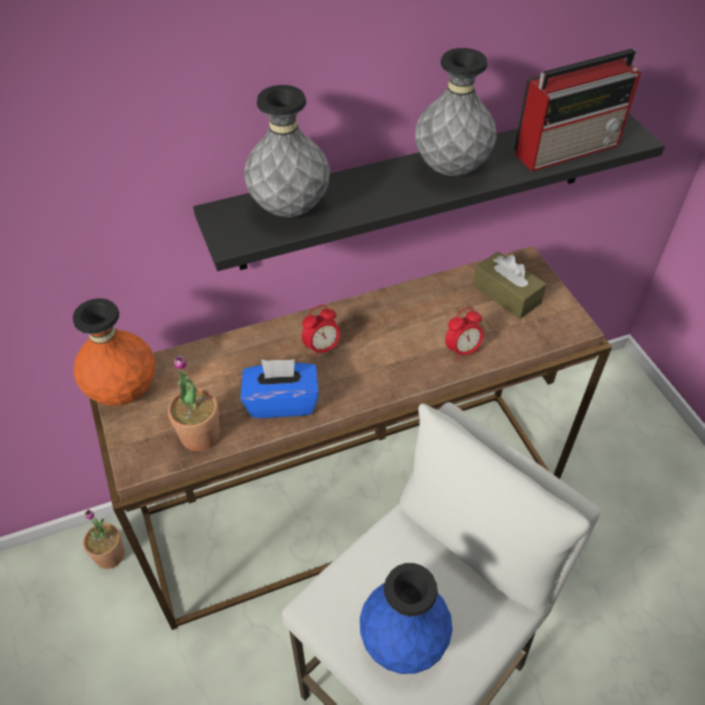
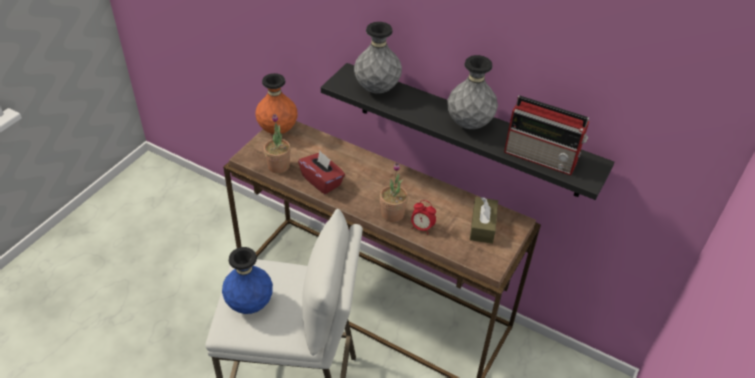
camera: 50 degrees right, 5 degrees down
potted plant [83,509,125,569] -> potted plant moved to [380,163,408,222]
blue tissue box [240,359,319,418] -> red tissue box [298,151,345,194]
alarm clock [302,305,340,359] -> none

